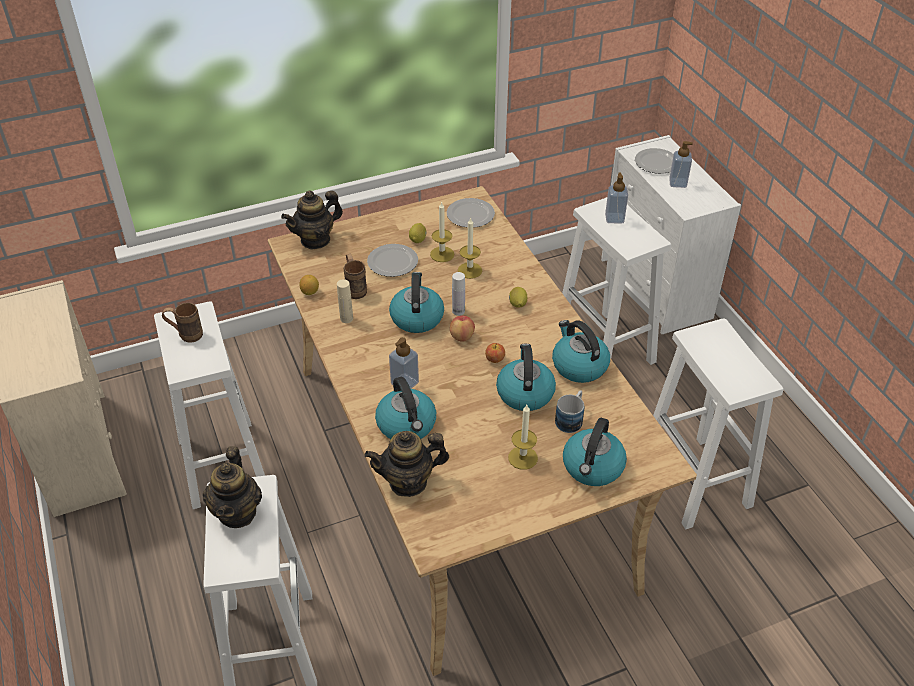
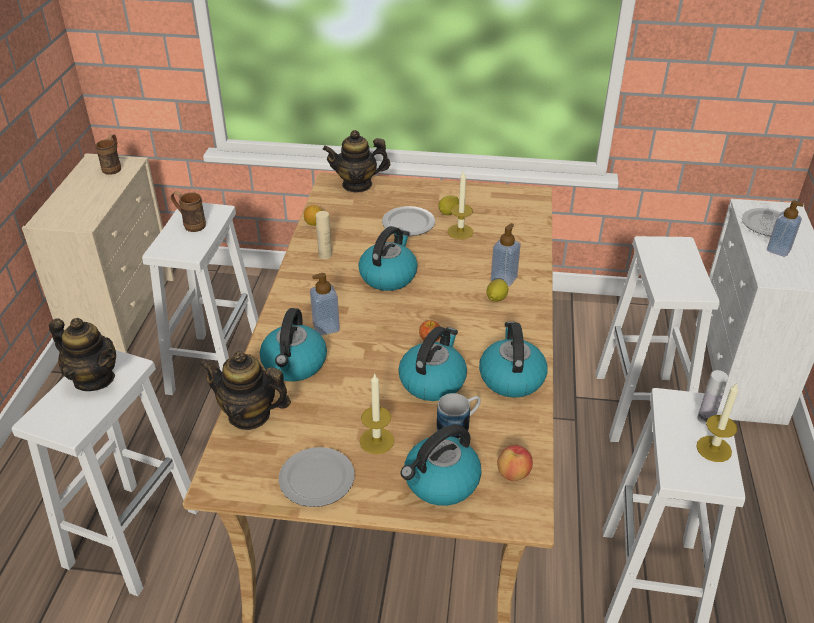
camera: 30 degrees right, 5 degrees down
teapot [203,446,262,528] -> teapot turned 90 degrees counterclockwise [49,318,116,391]
brown mug [344,254,367,299] -> brown mug moved to [96,134,121,175]
plate [447,198,495,228] -> plate moved to [279,447,355,507]
apple [450,315,475,342] -> apple moved to [497,445,533,481]
white bottle [452,272,465,316] -> white bottle moved to [697,370,728,425]
candle [458,218,482,279] -> candle moved to [696,383,738,462]
soap dispenser [605,172,628,223] -> soap dispenser moved to [491,223,521,287]

